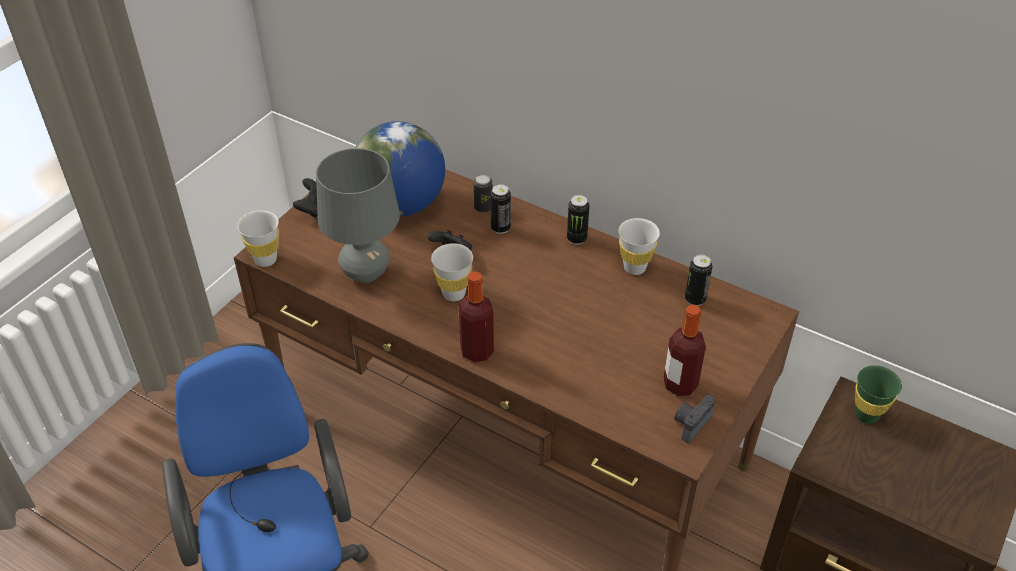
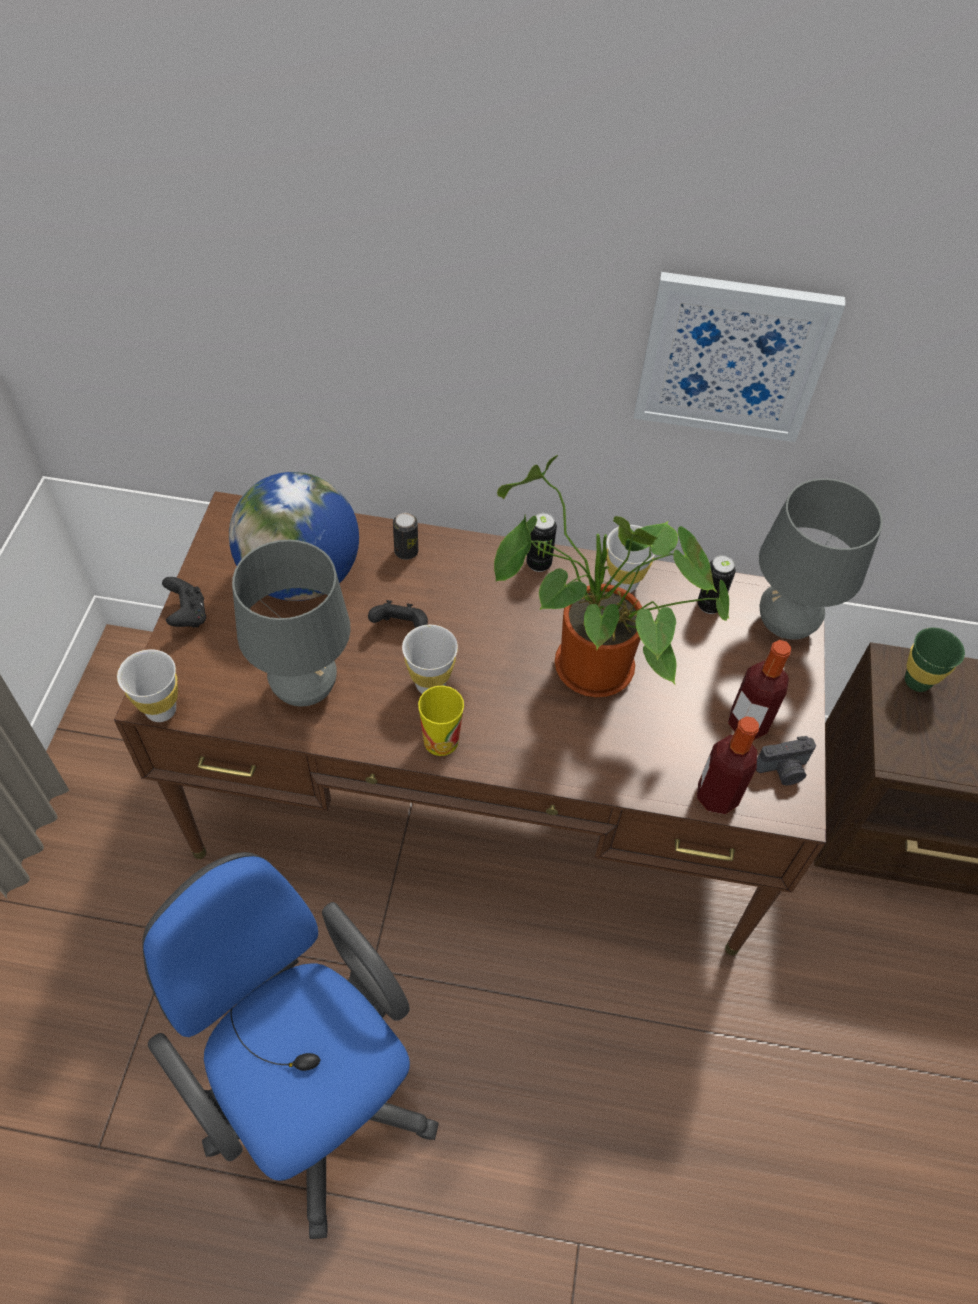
camera: 25 degrees left, 10 degrees up
bottle [459,271,494,362] -> bottle moved to [697,716,759,814]
can [490,184,511,234] -> none
camera [674,395,715,443] -> camera turned 120 degrees counterclockwise [756,736,816,786]
none -> cup [418,686,464,756]
none -> potted plant [494,455,729,697]
none -> picture [634,272,845,442]
none -> grey table lamp [759,478,883,640]

